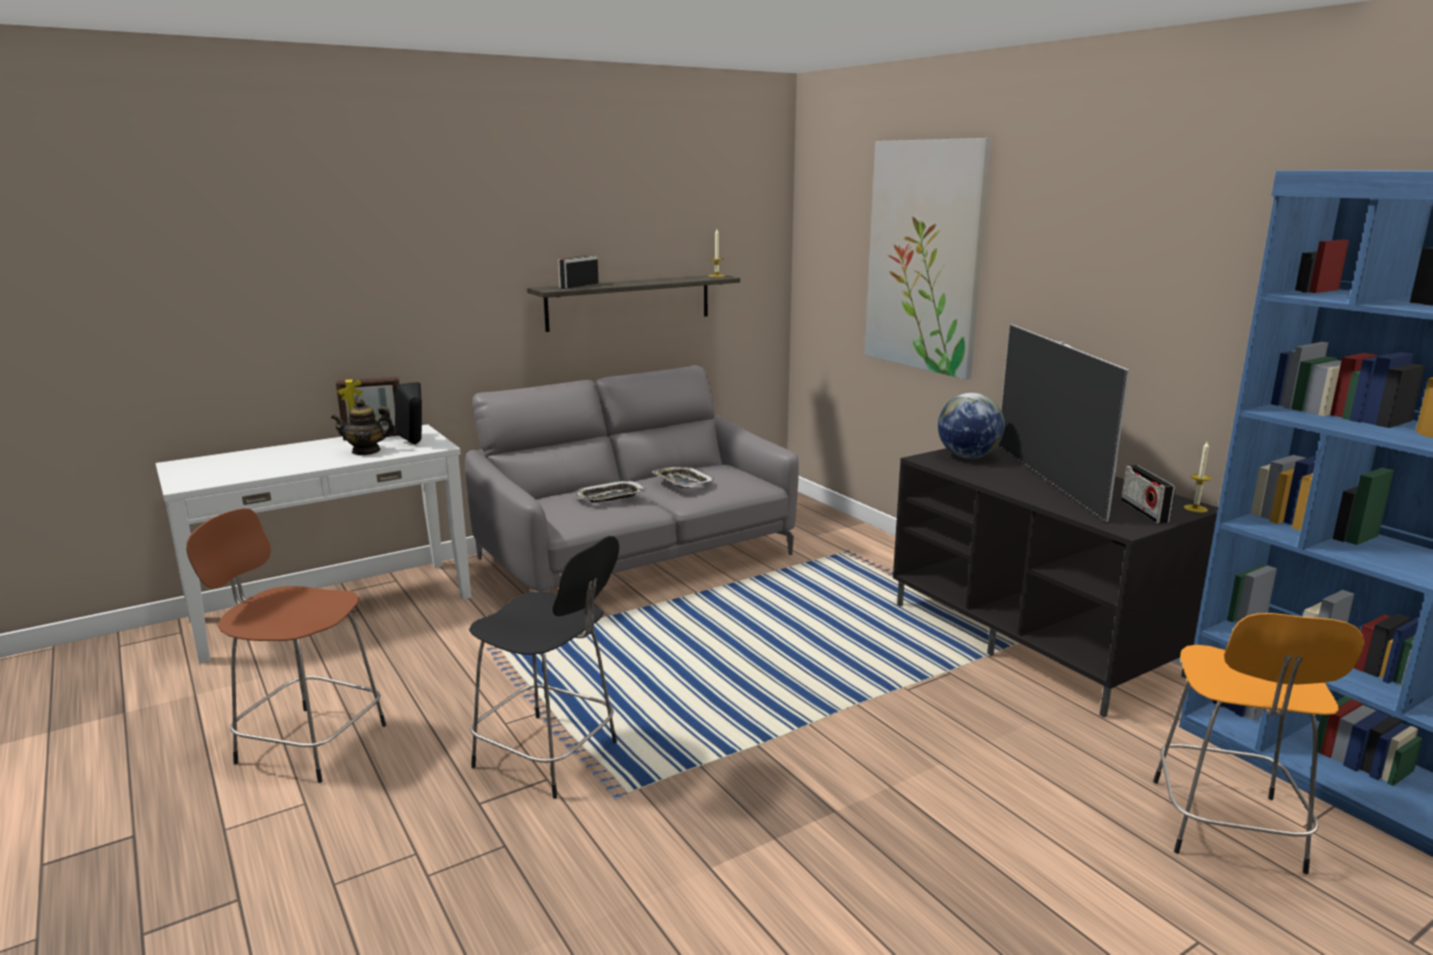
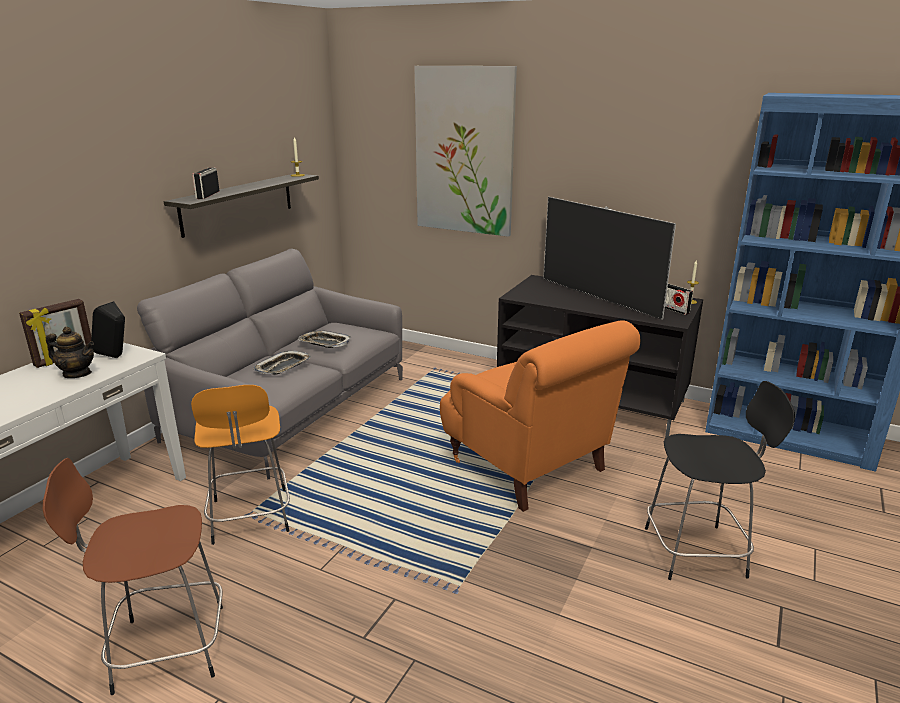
camera: 30 degrees left, 5 degrees up
teapot [331,399,396,455] -> teapot turned 120 degrees counterclockwise [46,327,94,378]
black stool [469,536,619,799] -> black stool moved to [645,381,795,580]
globe [938,393,1005,458] -> none
orange stool [1153,613,1364,874] -> orange stool moved to [191,385,290,545]
none -> orange armchair [440,320,640,512]

